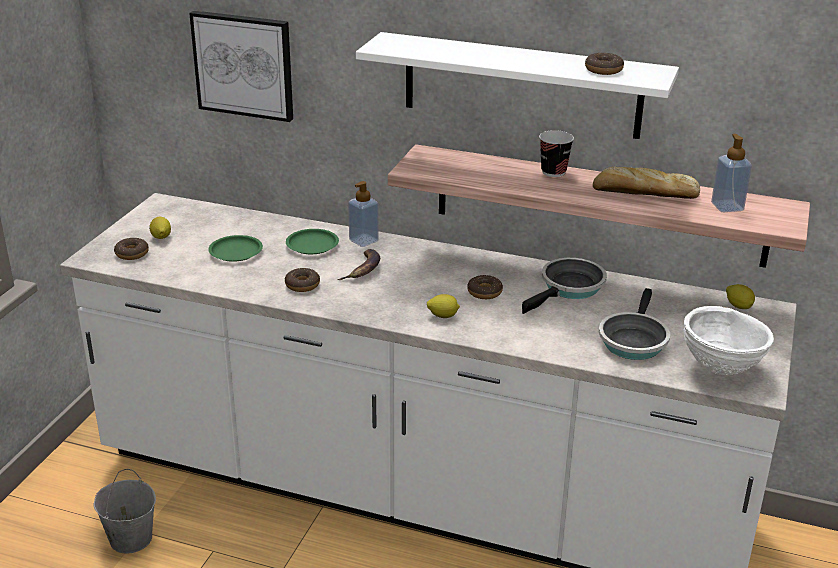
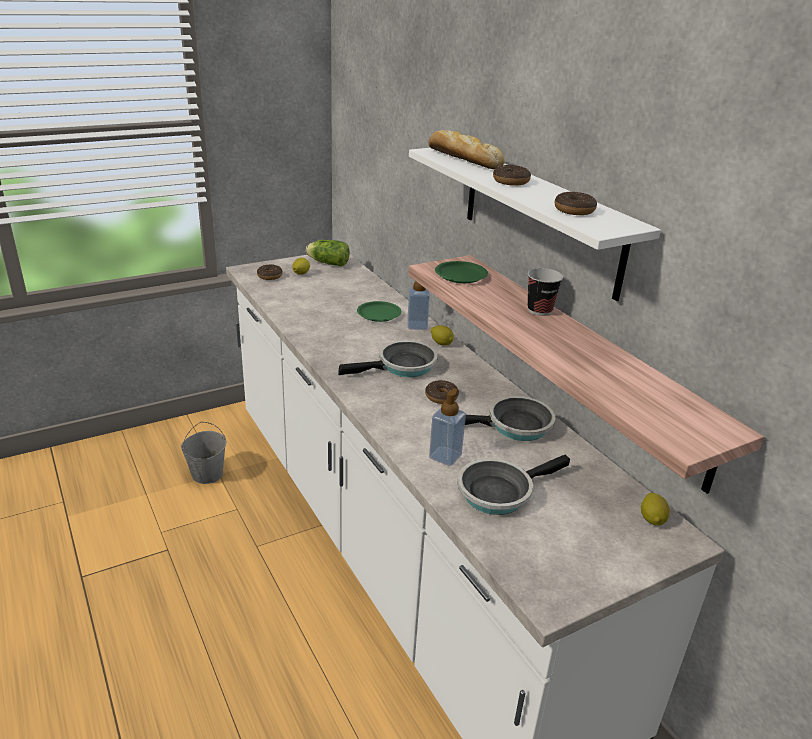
camera: 40 degrees right, 0 degrees up
picture [189,11,293,122] -> none
green plate [208,235,263,262] -> green plate moved to [435,261,488,283]
donut [285,268,320,292] -> donut moved to [493,165,531,186]
banana [338,249,380,280] -> none
lemon [427,294,460,318] -> lemon moved to [431,325,454,346]
bread [593,167,700,199] -> bread moved to [428,130,504,169]
white bowl [684,306,774,375] -> none
soap dispenser [711,134,752,212] -> soap dispenser moved to [429,388,466,466]
none -> lettuce [306,240,350,266]
none -> frying pan [338,340,437,377]

